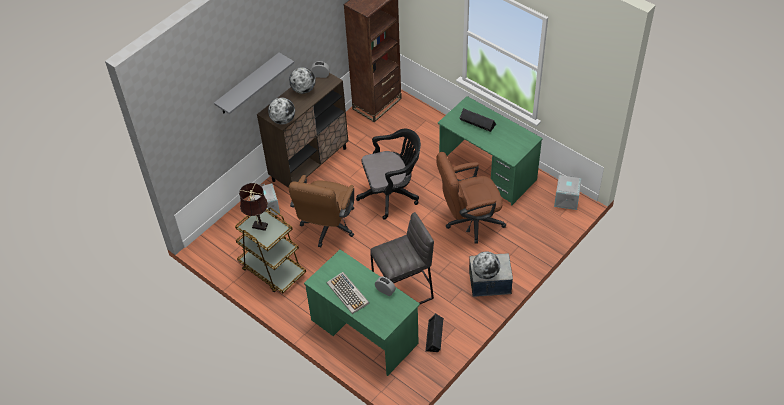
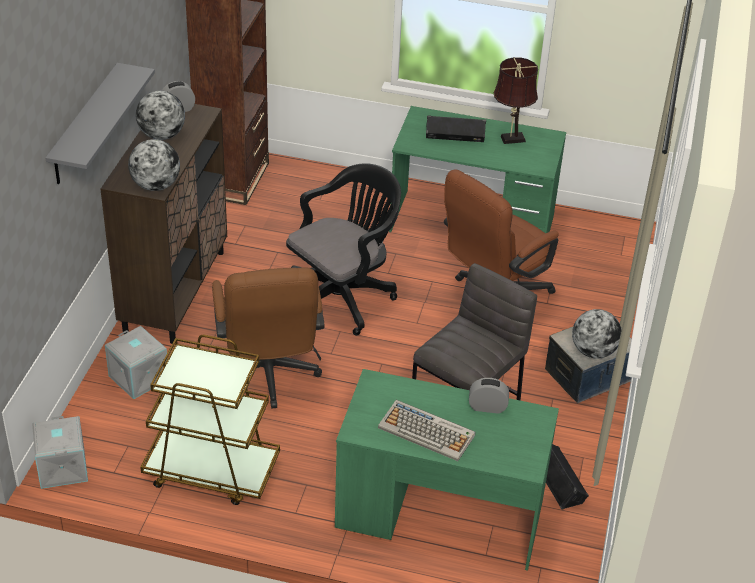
camera: 30 degrees left, 10 degrees down
brown table lamp [239,183,268,231] -> brown table lamp moved to [494,57,538,144]
grey storage box [554,175,582,210] -> grey storage box moved to [32,416,88,489]

